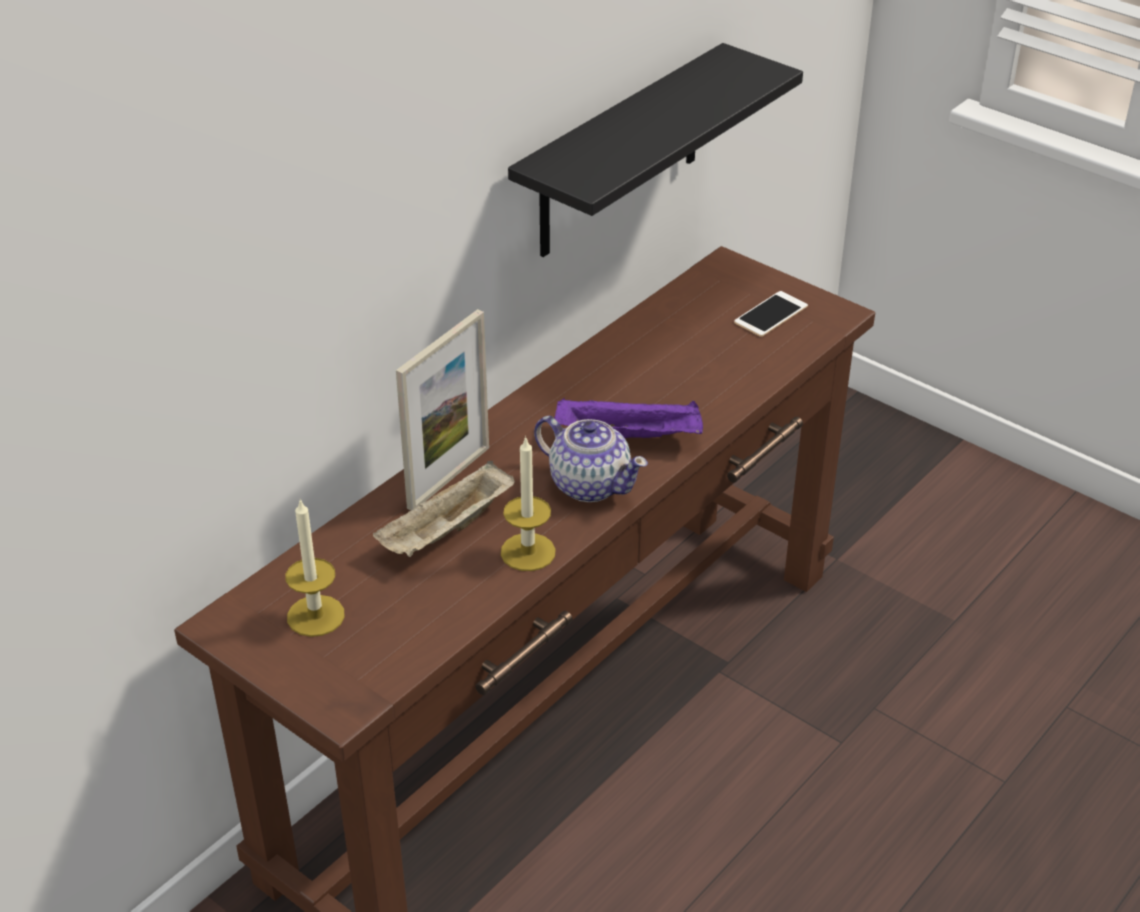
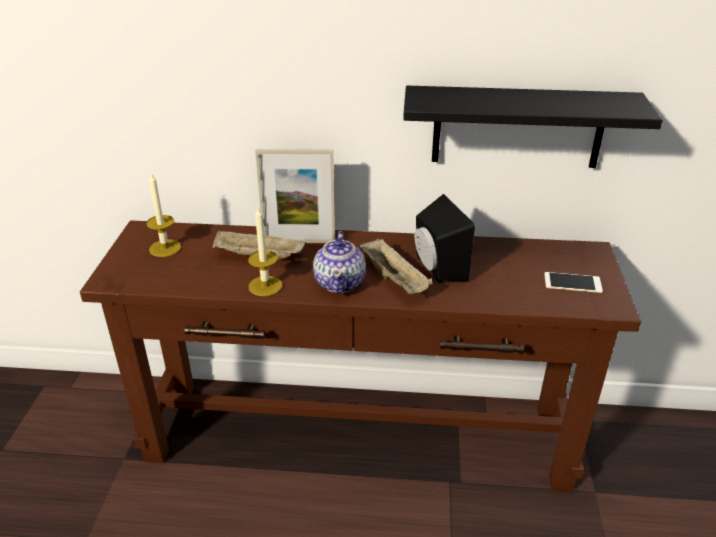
camera: 55 degrees right, 5 degrees down
purple tray [554,398,703,438] -> beige tray [360,239,433,294]
none -> black speaker [414,194,475,283]

